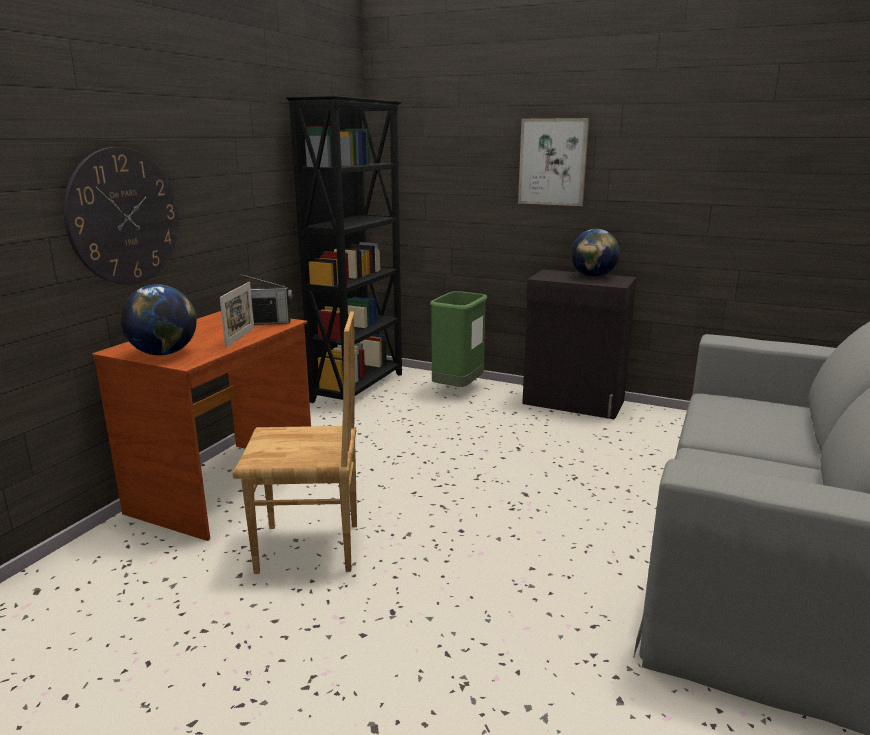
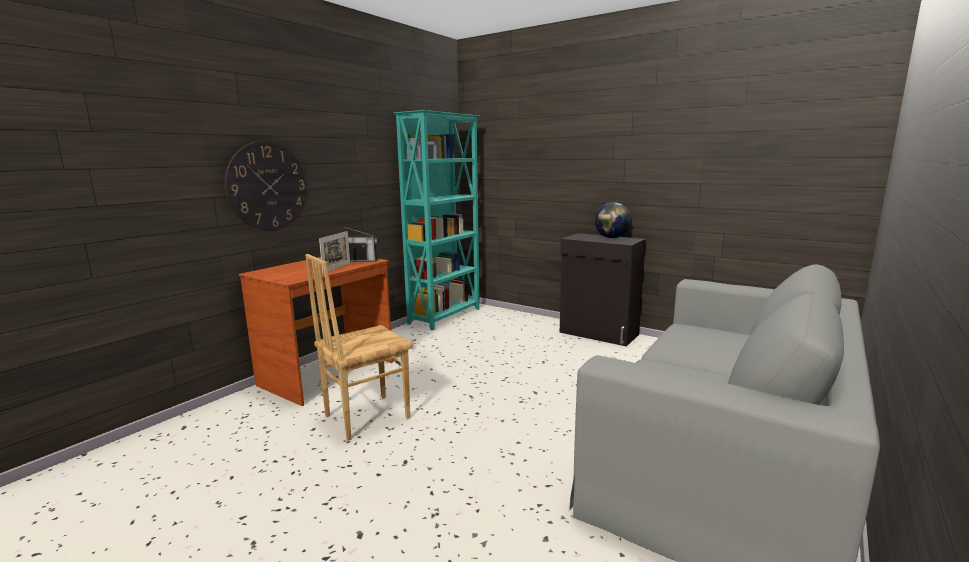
camera: 10 degrees right, 5 degrees down
globe [121,284,197,355] -> none
brown chair [232,311,357,574] -> brown chair turned 135 degrees clockwise [305,254,413,441]
black bookcase [286,96,402,403] -> turquoise bookcase [394,110,480,330]
green trash can [430,291,487,387] -> none
picture [518,118,589,206] -> none

